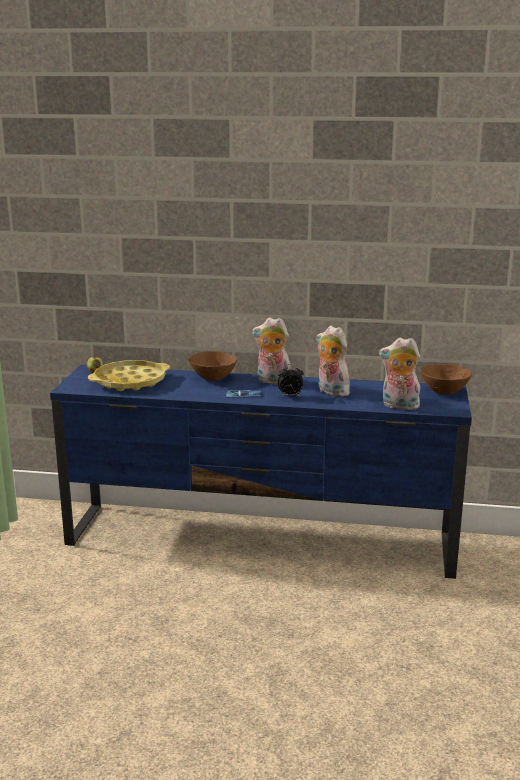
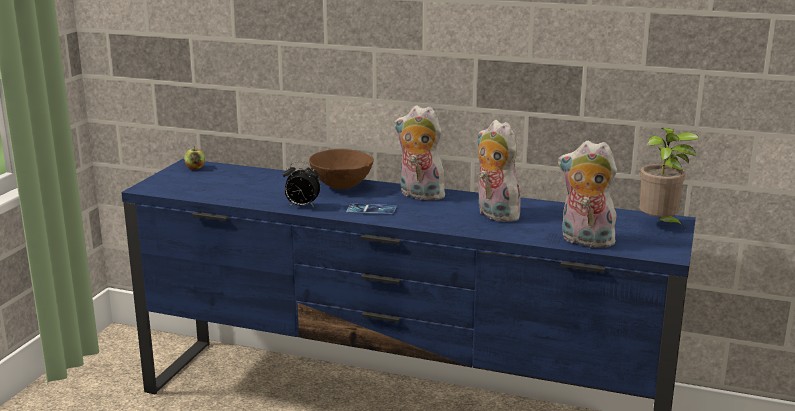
camera: 10 degrees right, 0 degrees up
yellow tray [88,360,170,391] -> none
alarm clock [277,364,304,397] -> alarm clock moved to [283,161,320,207]
brown bowl [421,364,472,395] -> potted plant [640,128,699,231]

